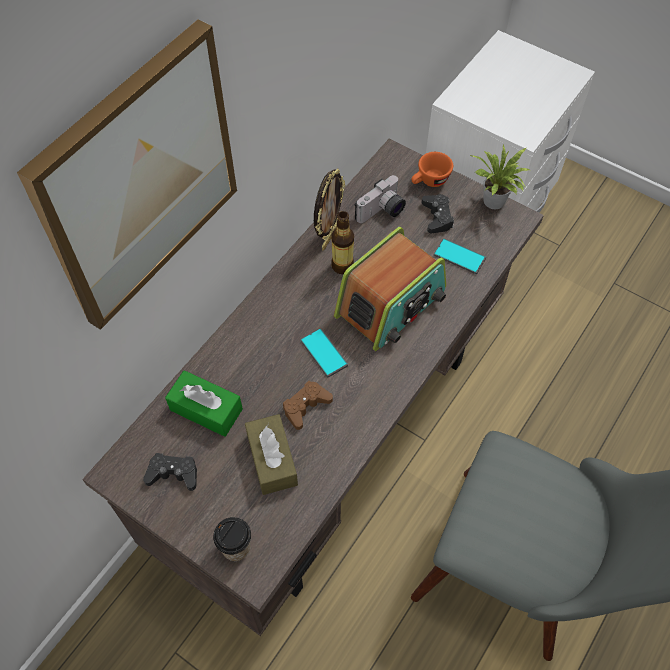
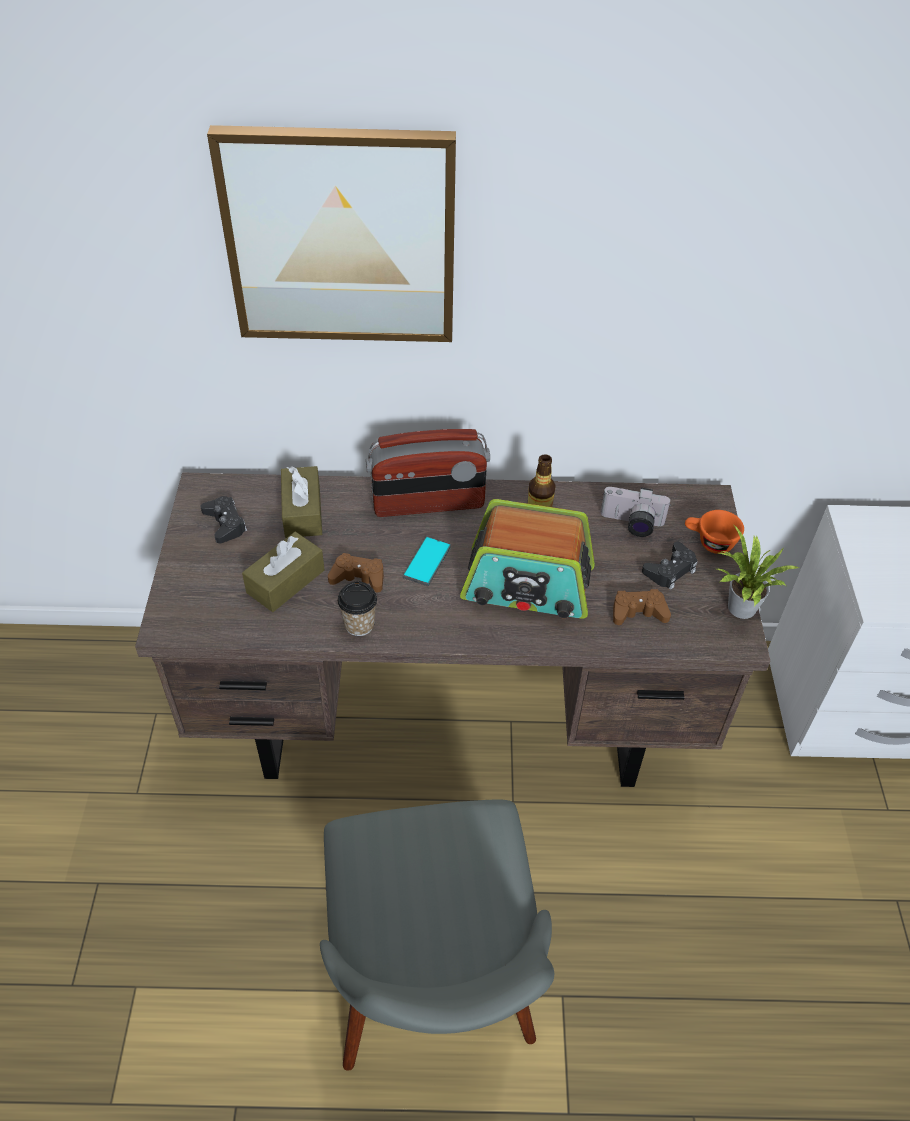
camera: 55 degrees right, 10 degrees down
green tissue box [165,370,243,437] -> brown tissue box [281,466,322,538]
cup [213,517,251,561] -> cup moved to [338,582,377,636]
picture frame [314,168,345,250] -> none
phone [434,238,486,274] -> brown game controller [613,589,671,625]
none -> radio [366,429,490,517]

